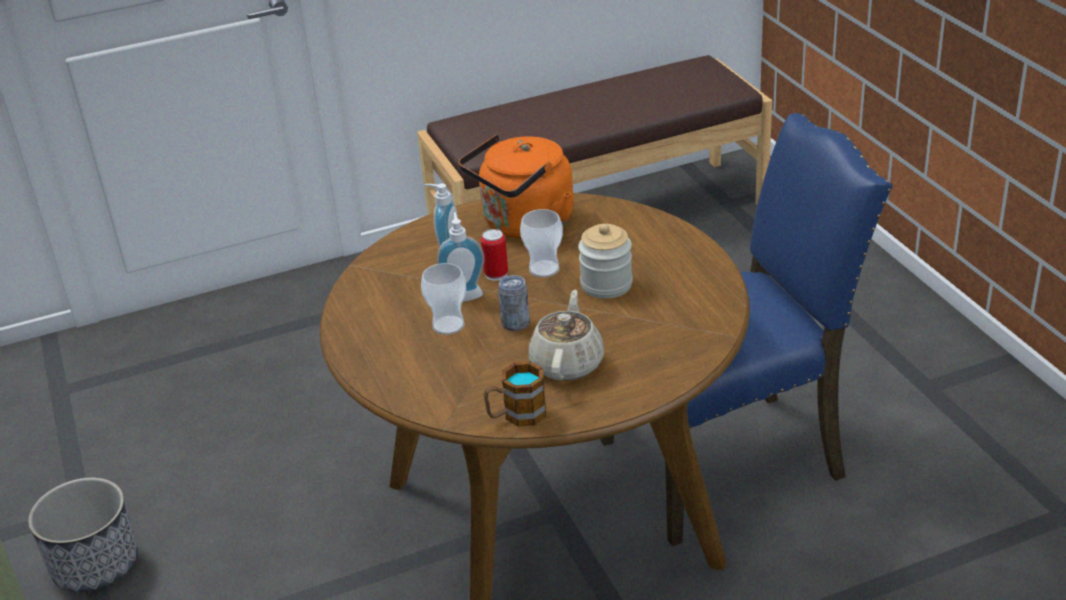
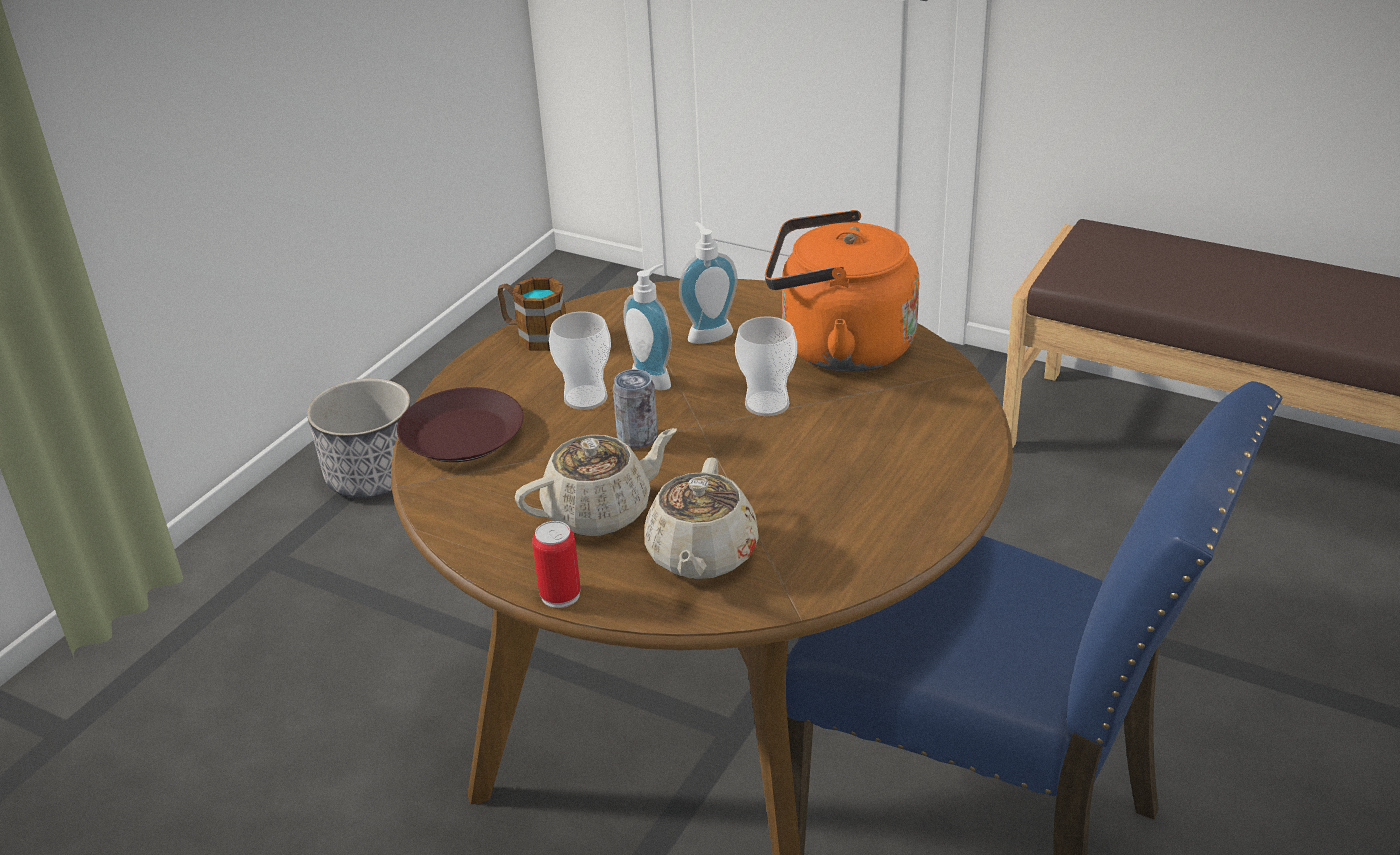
camera: 50 degrees right, 0 degrees up
can [481,229,508,281] -> can moved to [532,521,581,608]
mug [484,362,546,426] -> mug moved to [497,277,566,351]
jar [578,224,633,299] -> none
none -> brown plate [397,387,523,462]
none -> beige teapot [644,457,759,579]

